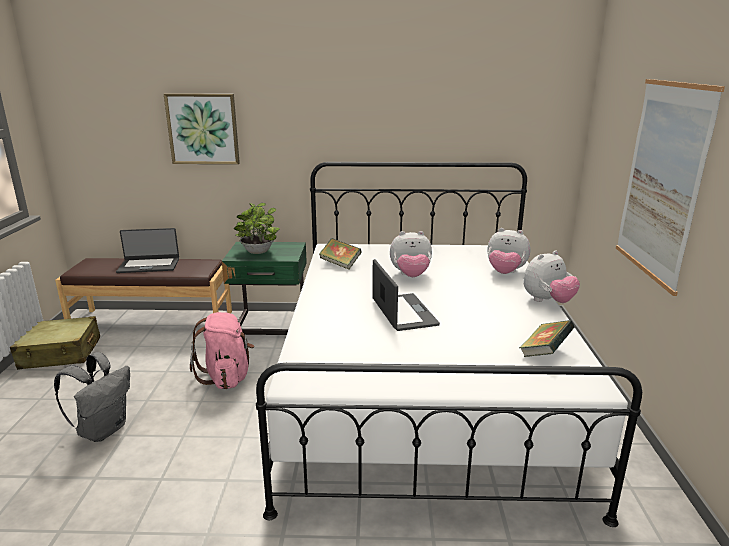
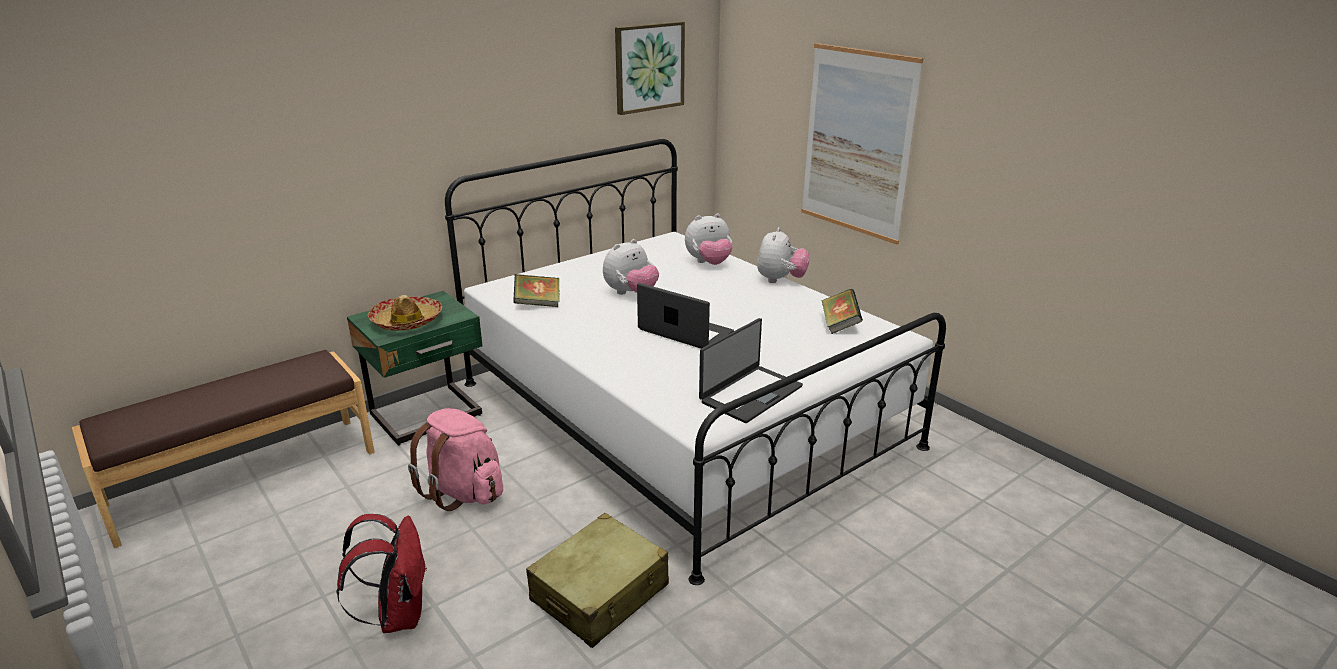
camera: 40 degrees left, 5 degrees up
beige suitcase [10,316,100,370] -> beige suitcase moved to [526,513,669,648]
grey backpack [54,352,130,442] -> red backpack [336,514,427,633]
laptop [116,228,179,273] -> laptop moved to [699,318,803,423]
picture [164,94,240,164] -> picture moved to [615,21,685,115]
potted plant [234,203,280,254] -> hat [368,295,442,331]

